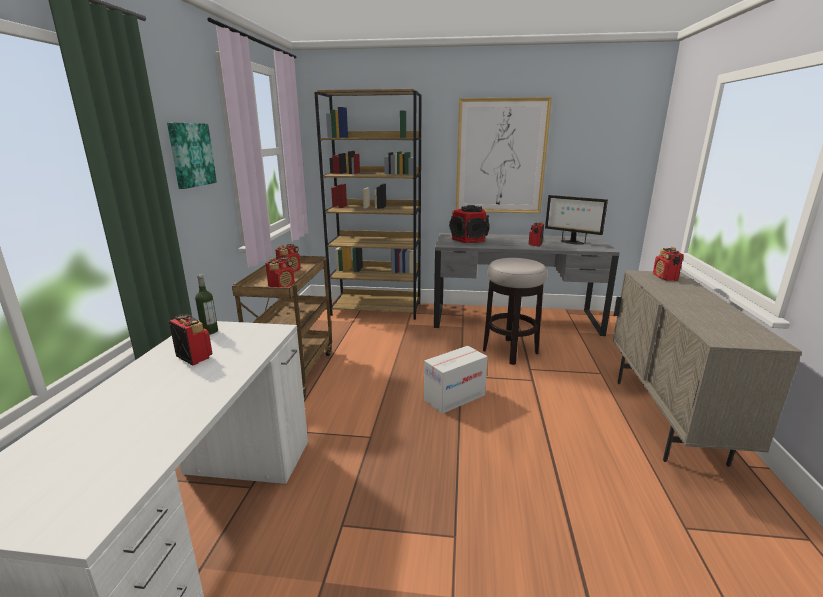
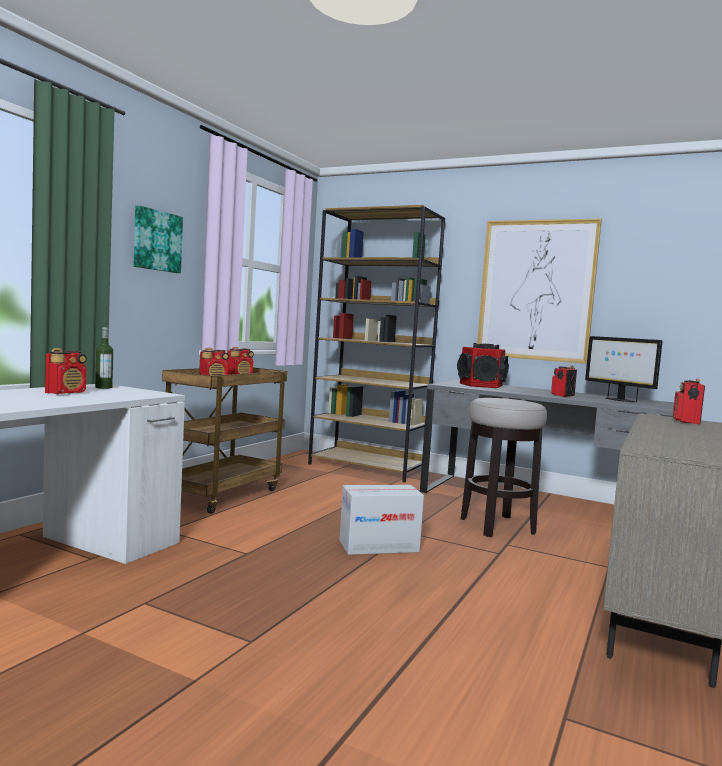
camera: 20 degrees right, 15 degrees down
radio [169,314,213,365] -> radio turned 60 degrees clockwise [45,348,87,394]

